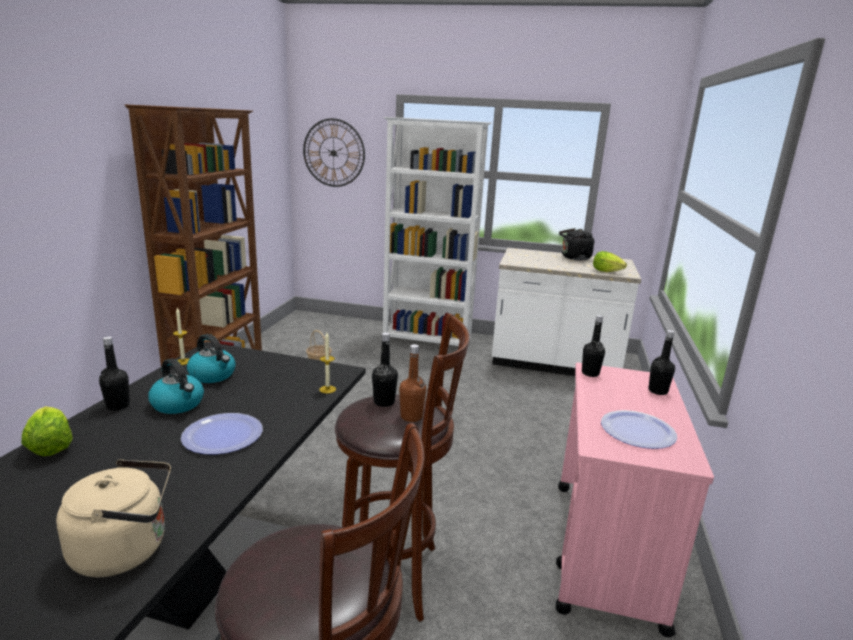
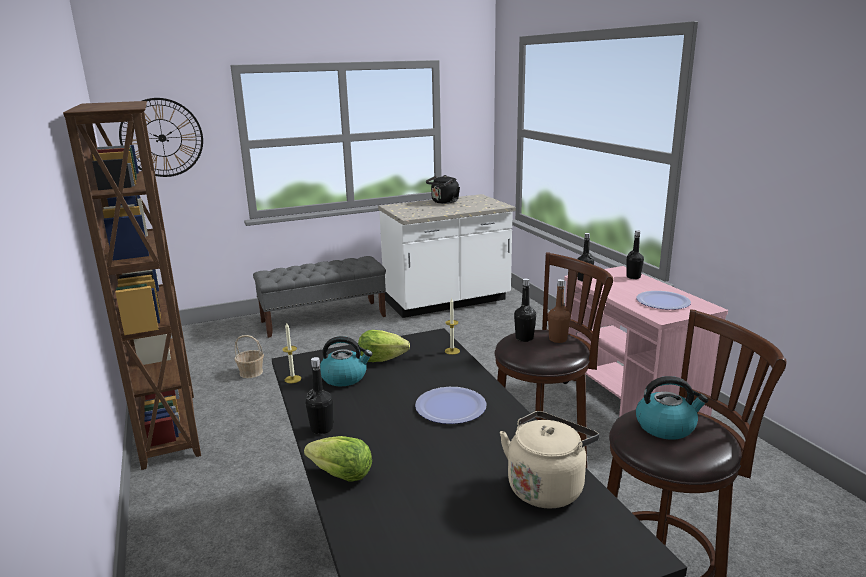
camera: 35 degrees left, 0 degrees up
kettle [148,358,204,414] -> kettle moved to [636,376,708,440]
white bookcase [383,117,492,346] -> grey bench [253,256,386,338]
lettuce [593,251,627,272] -> lettuce moved to [358,330,410,362]

